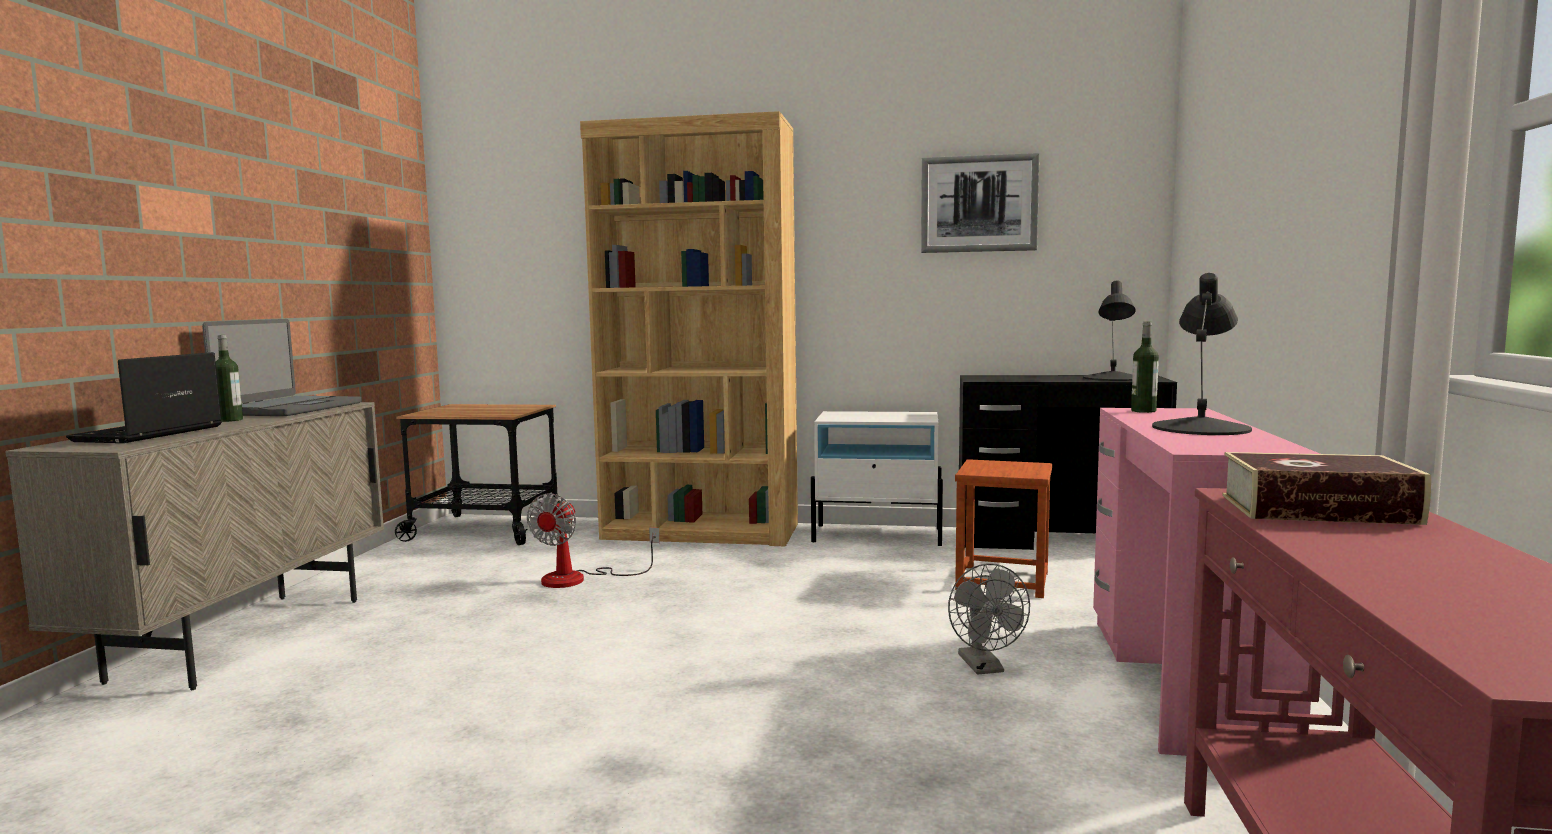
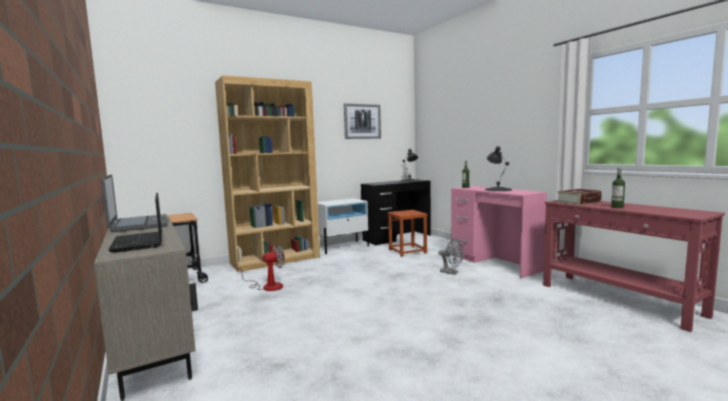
camera: 40 degrees left, 0 degrees up
bottle [216,335,243,422] -> bottle moved to [611,168,625,208]
fan [527,493,660,588] -> fan turned 90 degrees counterclockwise [237,245,285,291]

